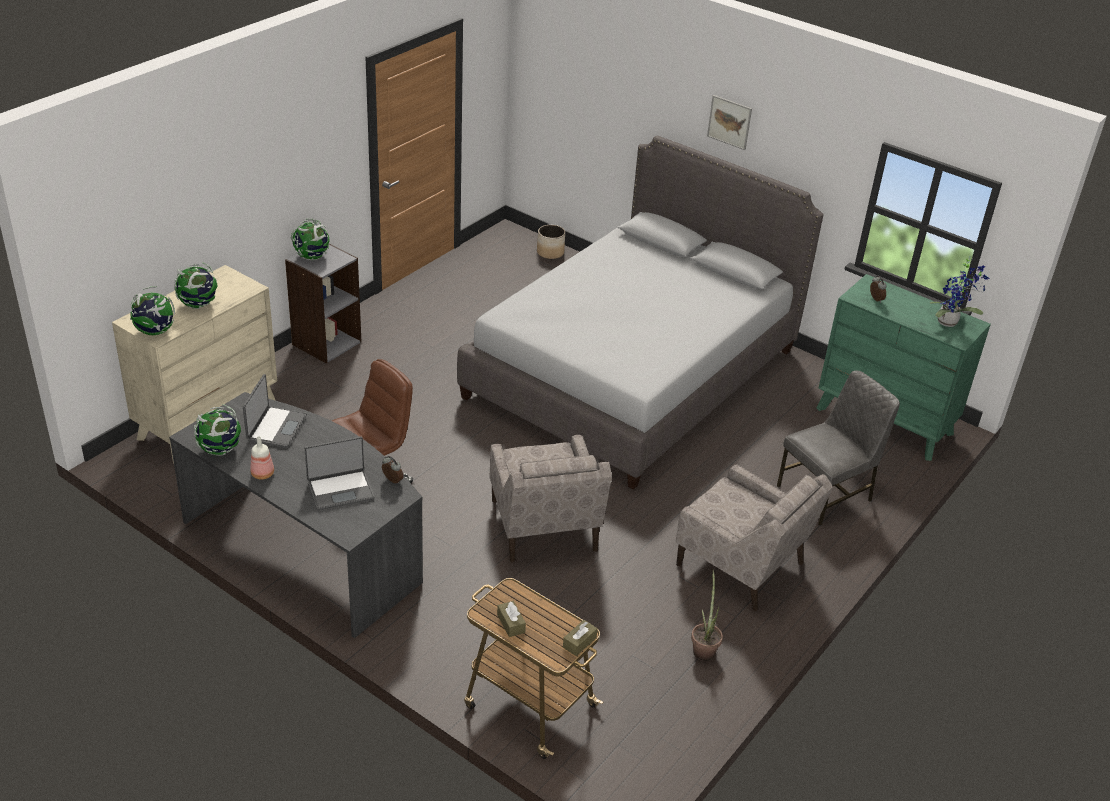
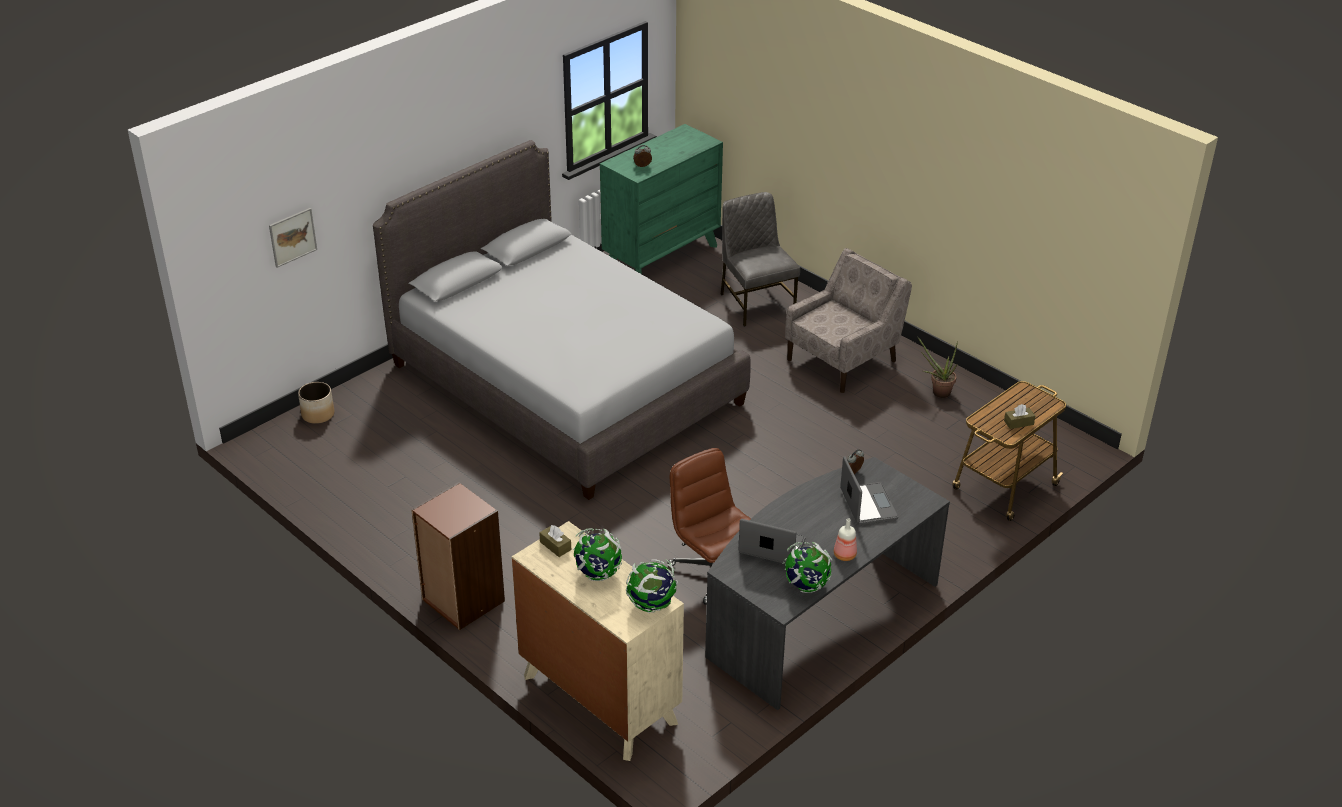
camera: 80 degrees left, 0 degrees up
grey bookcase [285,244,361,364] -> brown bookcase [411,482,505,630]
globe [291,219,329,260] -> none
beige armchair [490,435,612,562] -> none
brown tissue box [563,620,598,656] -> brown tissue box moved to [539,525,571,557]
picture [707,95,752,150] -> picture moved to [269,208,317,268]
potted plant [930,257,989,327] -> none

